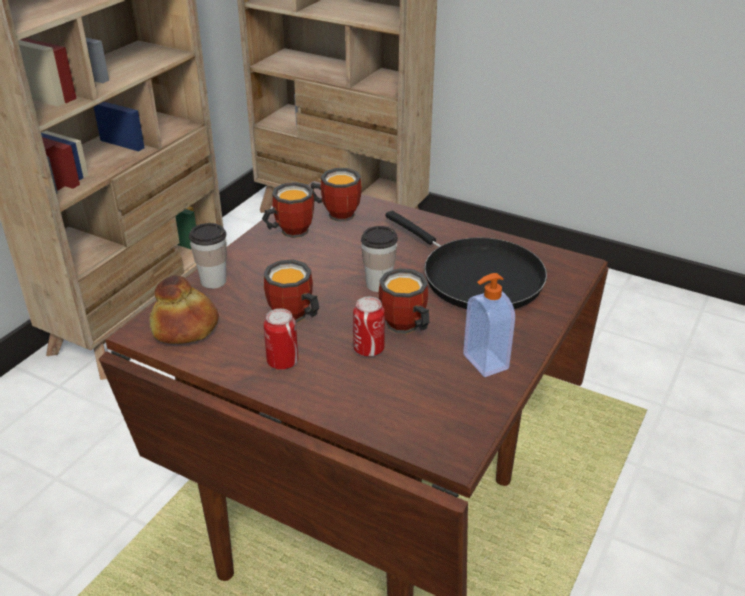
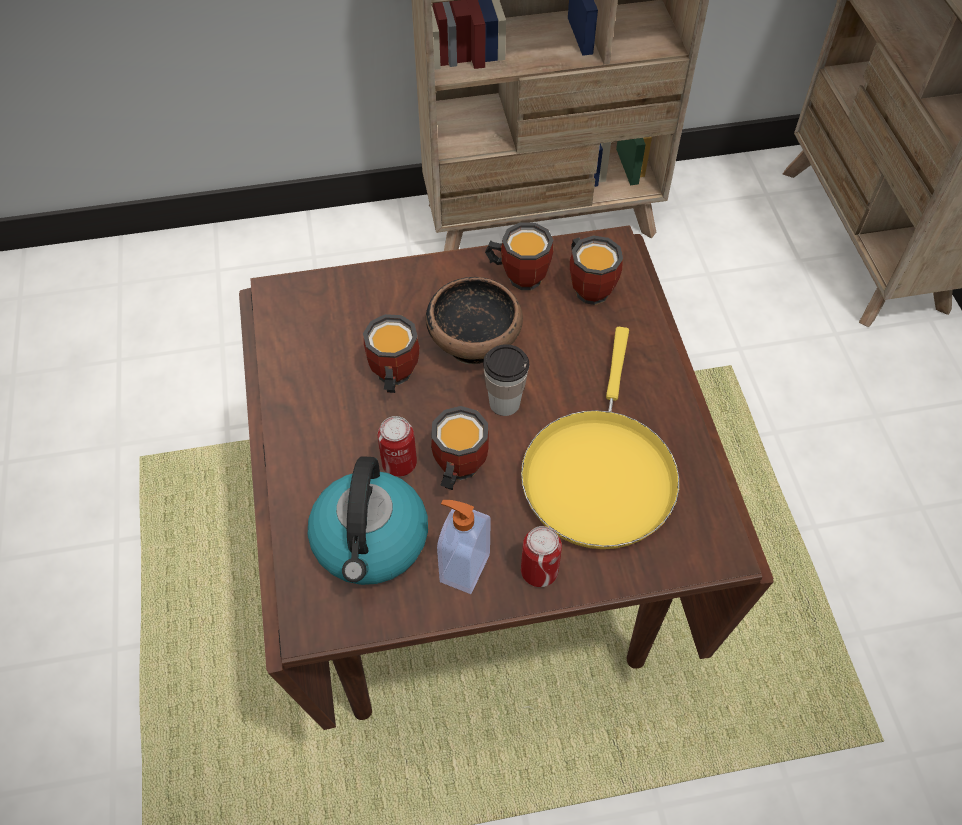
camera: 50 degrees right, 20 degrees up
bread [150,275,219,344] -> none
cup [189,223,227,289] -> none
can [264,309,298,370] -> can moved to [521,526,562,587]
black frying pan [385,211,547,309] -> yellow frying pan [521,327,679,549]
none -> kettle [308,456,428,585]
none -> bowl [426,277,523,364]

